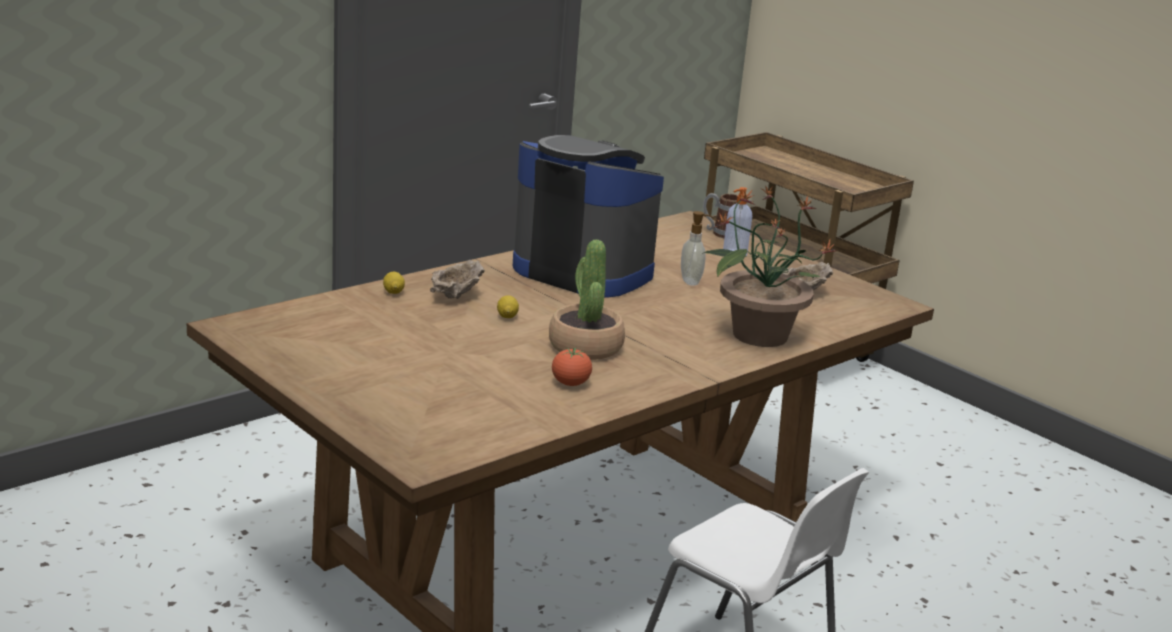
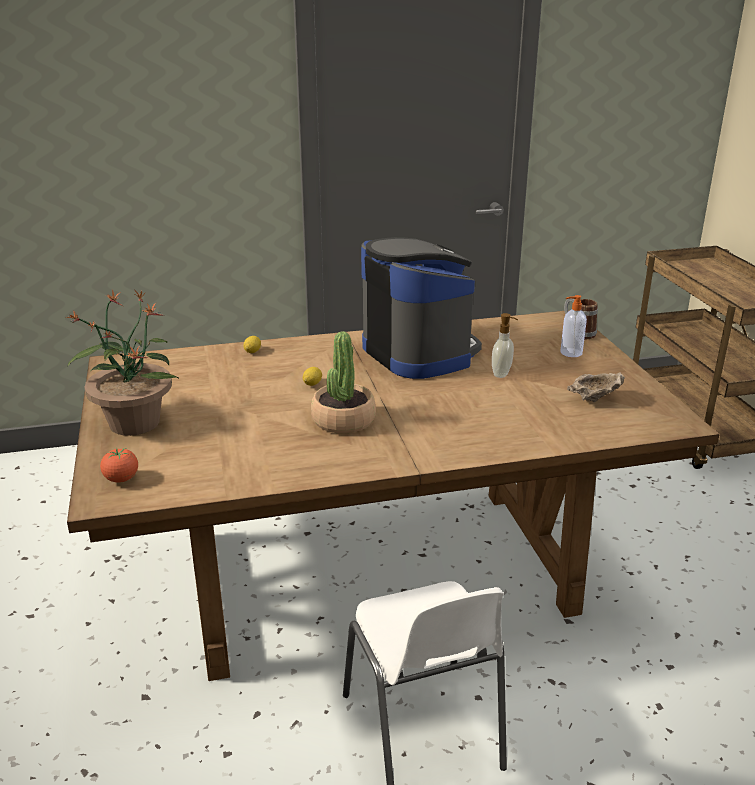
camera: 30 degrees right, 5 degrees up
beige bowl [430,260,485,299] -> none
tomato [552,348,592,386] -> tomato moved to [100,447,138,483]
potted plant [702,186,837,347] -> potted plant moved to [66,289,179,436]

